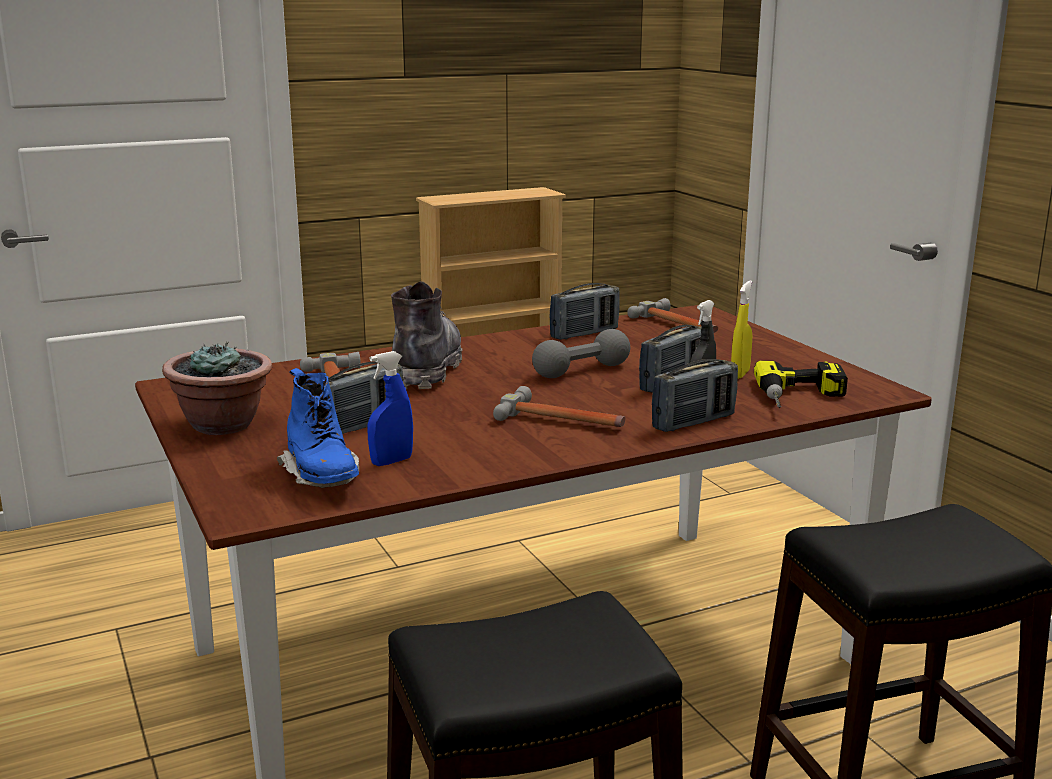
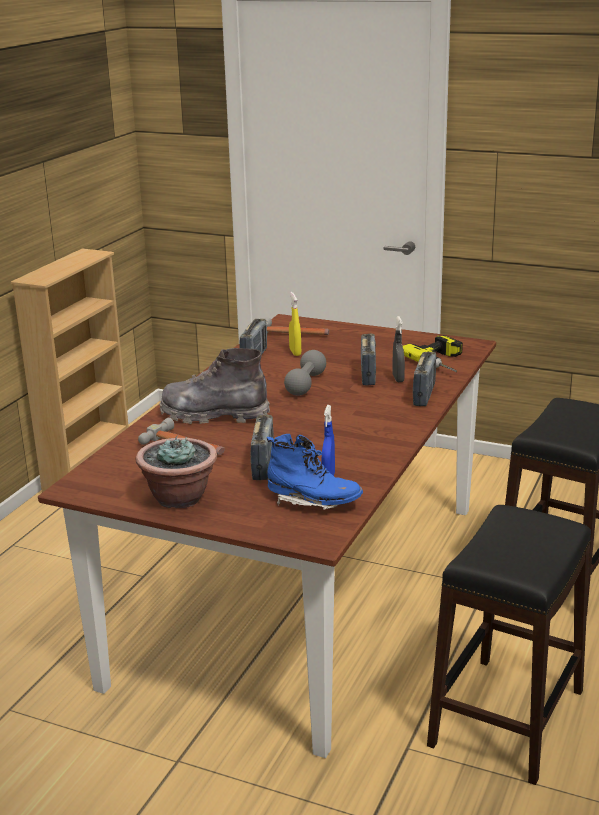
camera: 40 degrees left, 5 degrees up
grey boot [391,281,462,389] -> grey boot turned 45 degrees counterclockwise [159,348,270,424]
hammer [493,386,625,427] -> none
yellow spray bottle [731,281,752,379] -> yellow spray bottle moved to [289,292,301,356]

